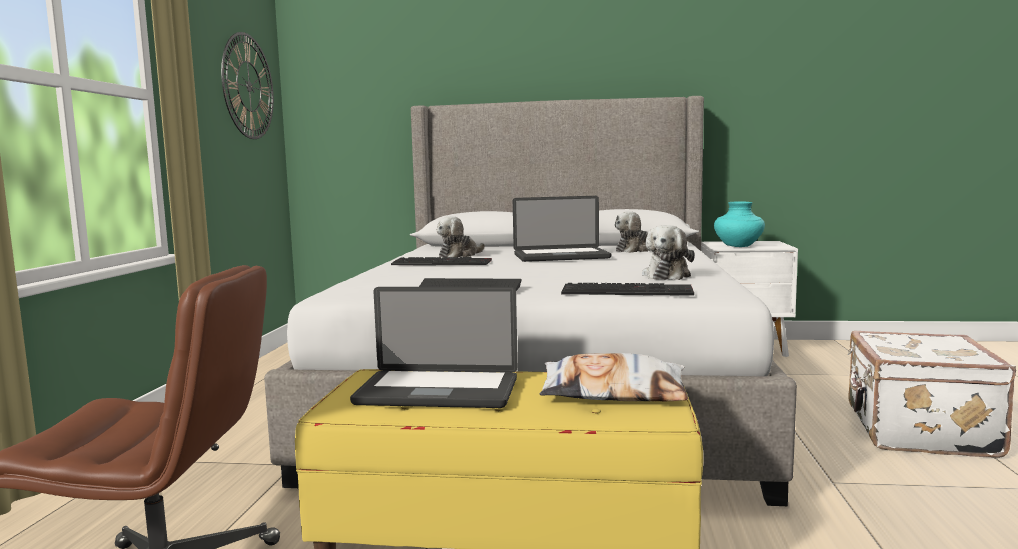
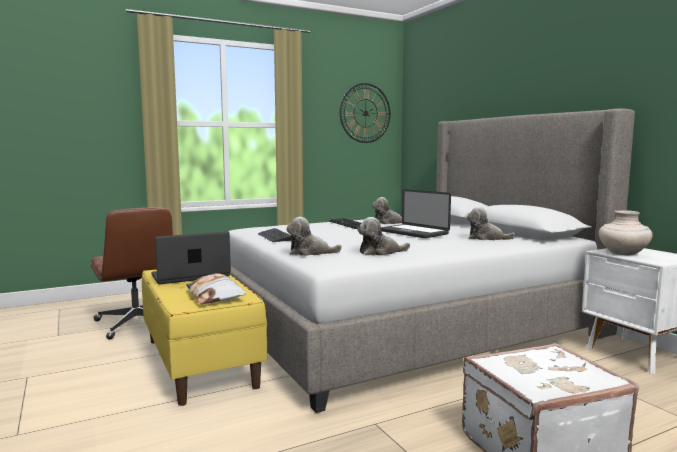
camera: 55 degrees right, 0 degrees up
laptop [350,287,518,408] -> laptop turned 90 degrees clockwise [151,231,231,284]
keyboard [561,283,694,296] -> plush toy [287,217,342,256]
turquoise vase [714,202,765,247] -> beige vase [599,210,653,255]

